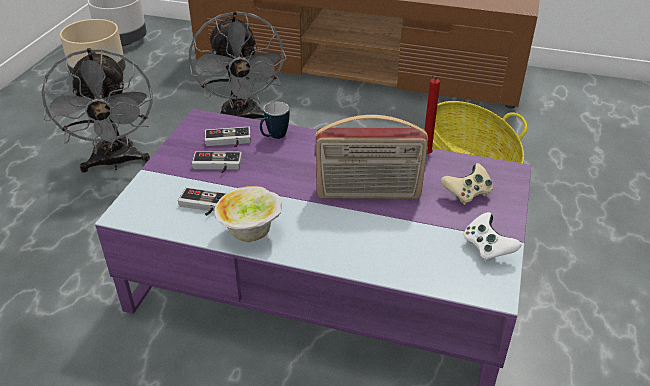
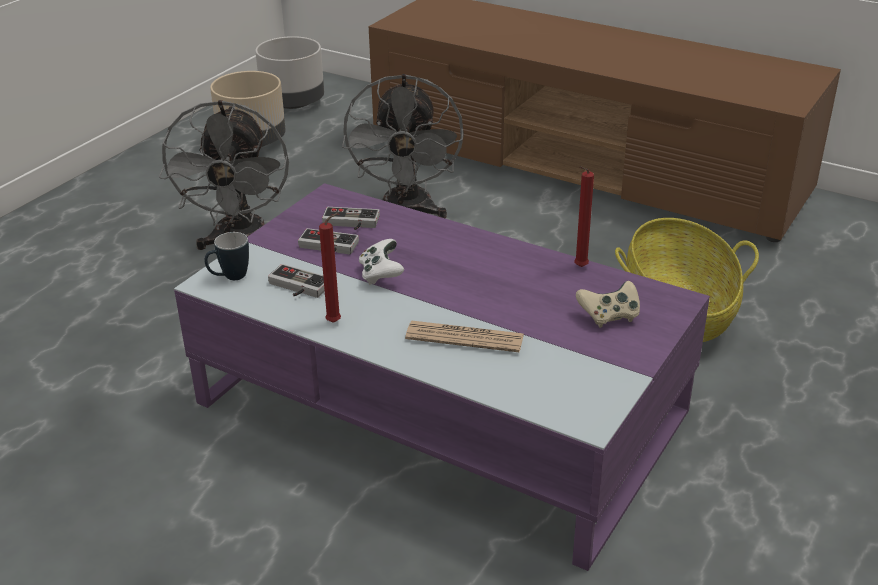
camera: 15 degrees right, 5 degrees down
bowl [214,186,282,242] -> red candle [319,212,341,323]
mug [260,101,290,139] -> mug moved to [204,232,249,280]
radio [314,115,428,199] -> none
white game controller [463,212,522,262] -> white game controller moved to [359,239,404,285]
none -> newspaper [405,321,524,352]

